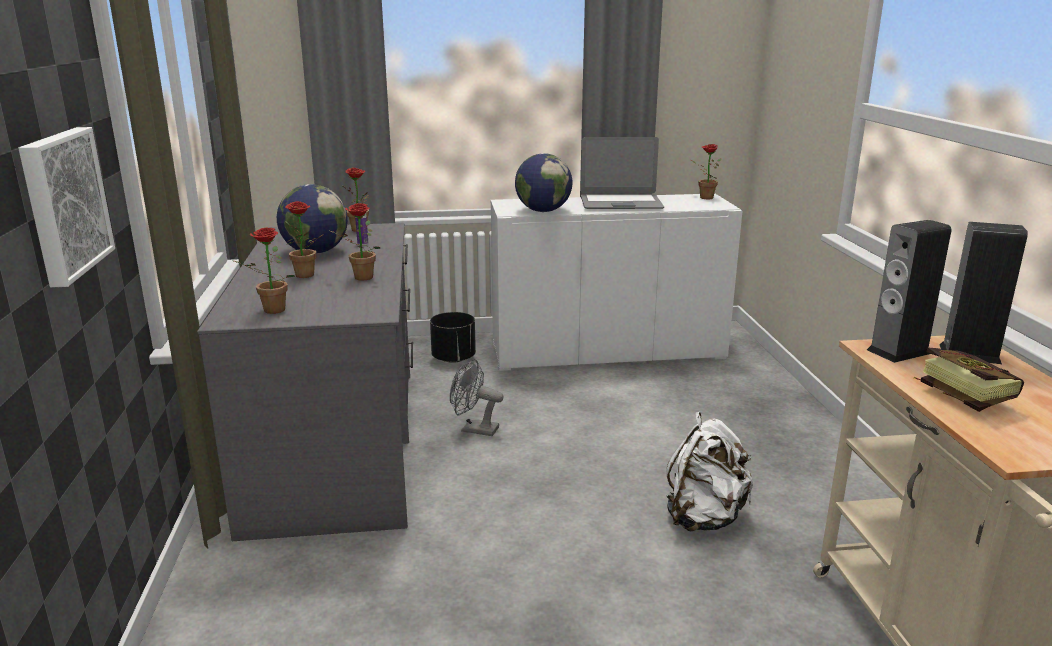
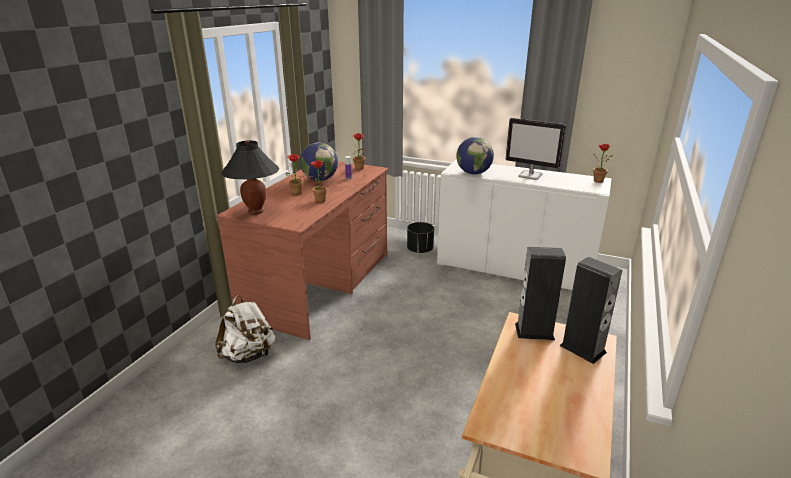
camera: 30 degrees right, 5 degrees up
picture [18,127,115,288] -> none
grey desk [197,223,413,541] -> brown desk [216,161,388,340]
potted plant [231,227,295,314] -> black table lamp [221,140,279,215]
grey fan [450,359,504,436] -> none
laptop [581,137,664,209] -> monitor [506,118,566,180]
white backpack [667,412,753,532] -> white backpack moved to [215,295,275,363]
book [913,348,1024,412] -> none

